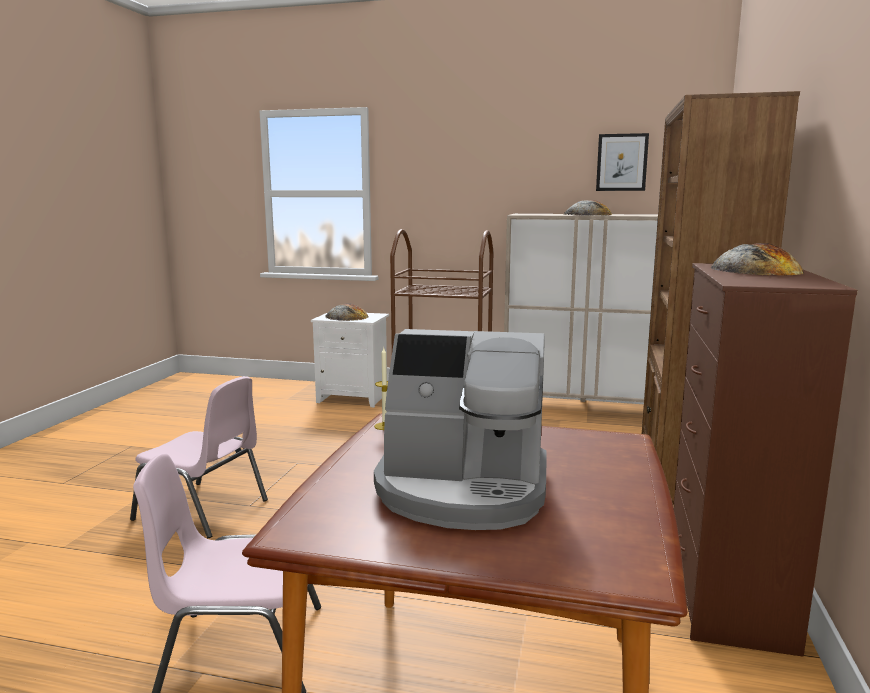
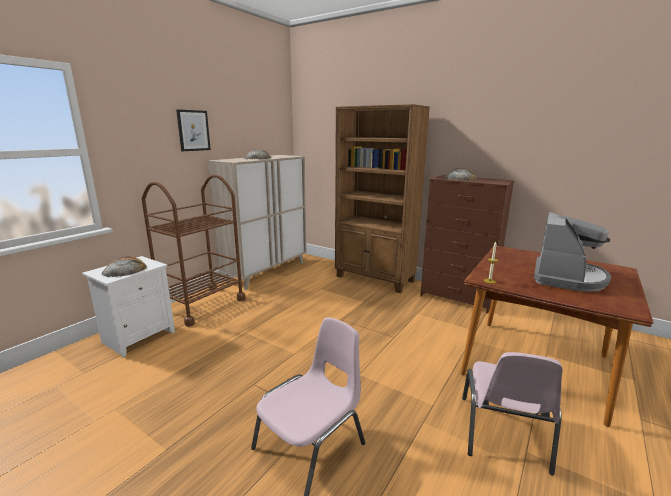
camera: 70 degrees left, 5 degrees up
picture [596,133,649,191] -> picture moved to [176,109,211,151]

